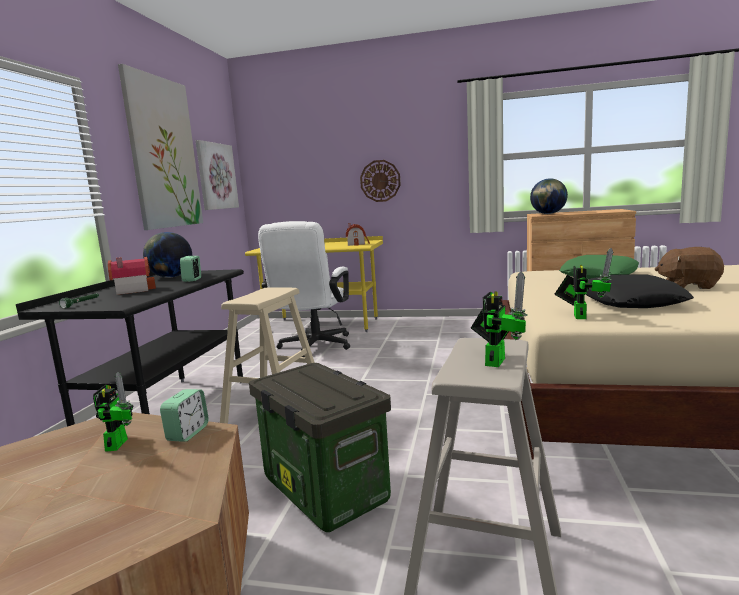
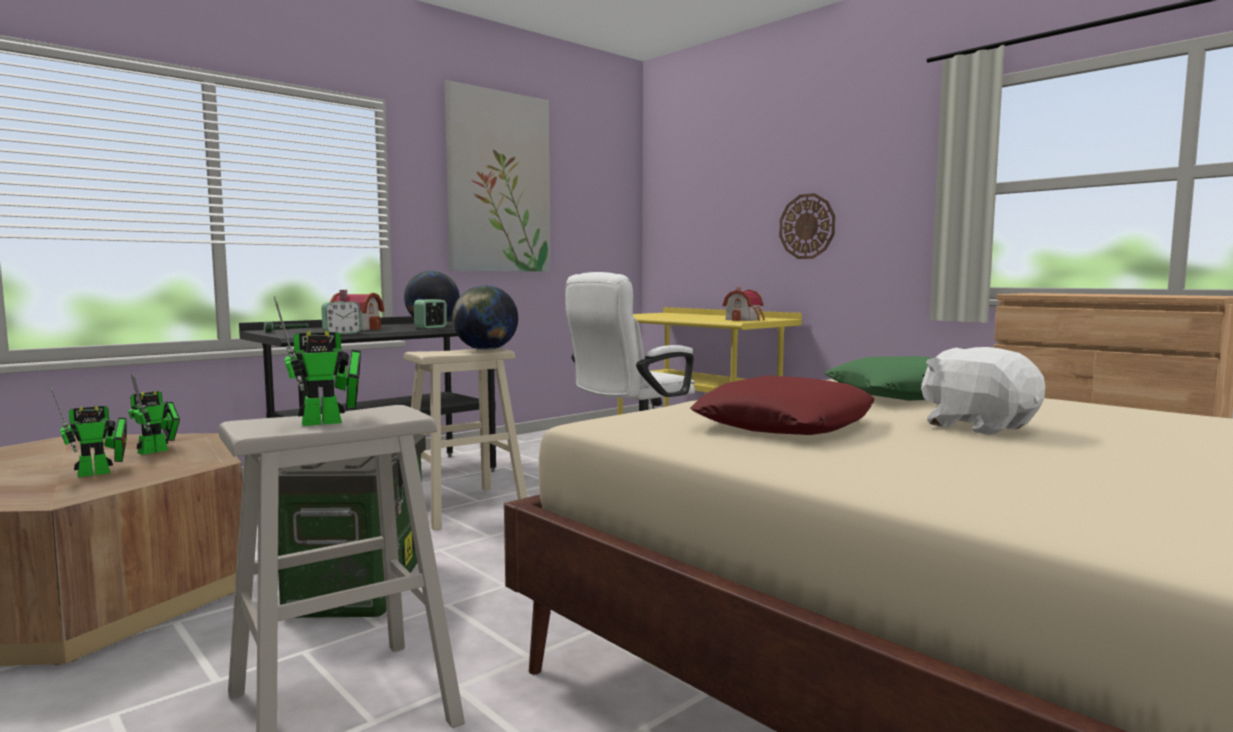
camera: 35 degrees right, 5 degrees down
alarm clock [160,389,209,441] -> alarm clock moved to [321,301,361,334]
picture [195,140,239,210] -> none
globe [530,178,568,214] -> globe moved to [452,285,518,350]
toy robot [555,248,613,319] -> toy robot moved to [50,386,127,477]
black pillow [586,275,694,308] -> red pillow [690,375,875,435]
brown plush toy [655,247,724,289] -> white plush toy [921,347,1045,435]

